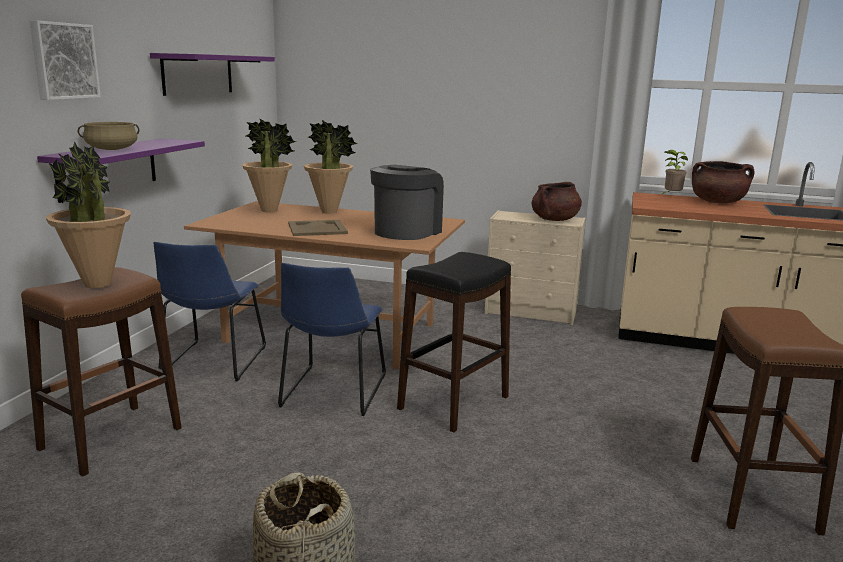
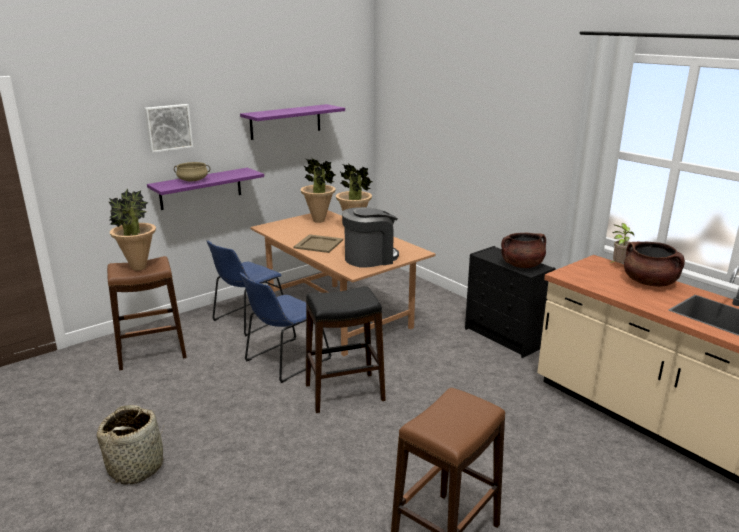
camera: 35 degrees right, 5 degrees up
beige dresser [484,210,585,325] -> black dresser [465,246,555,358]

